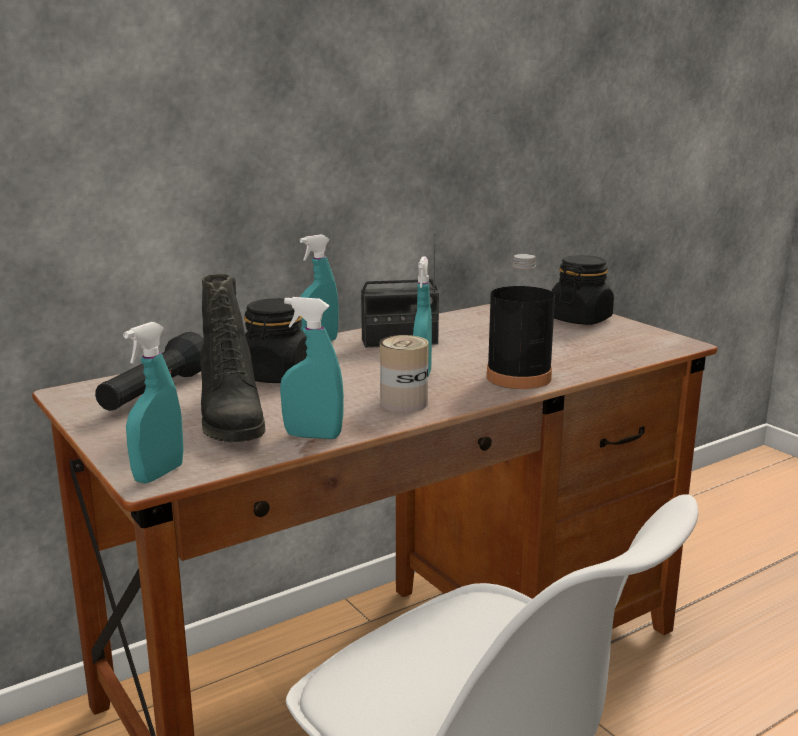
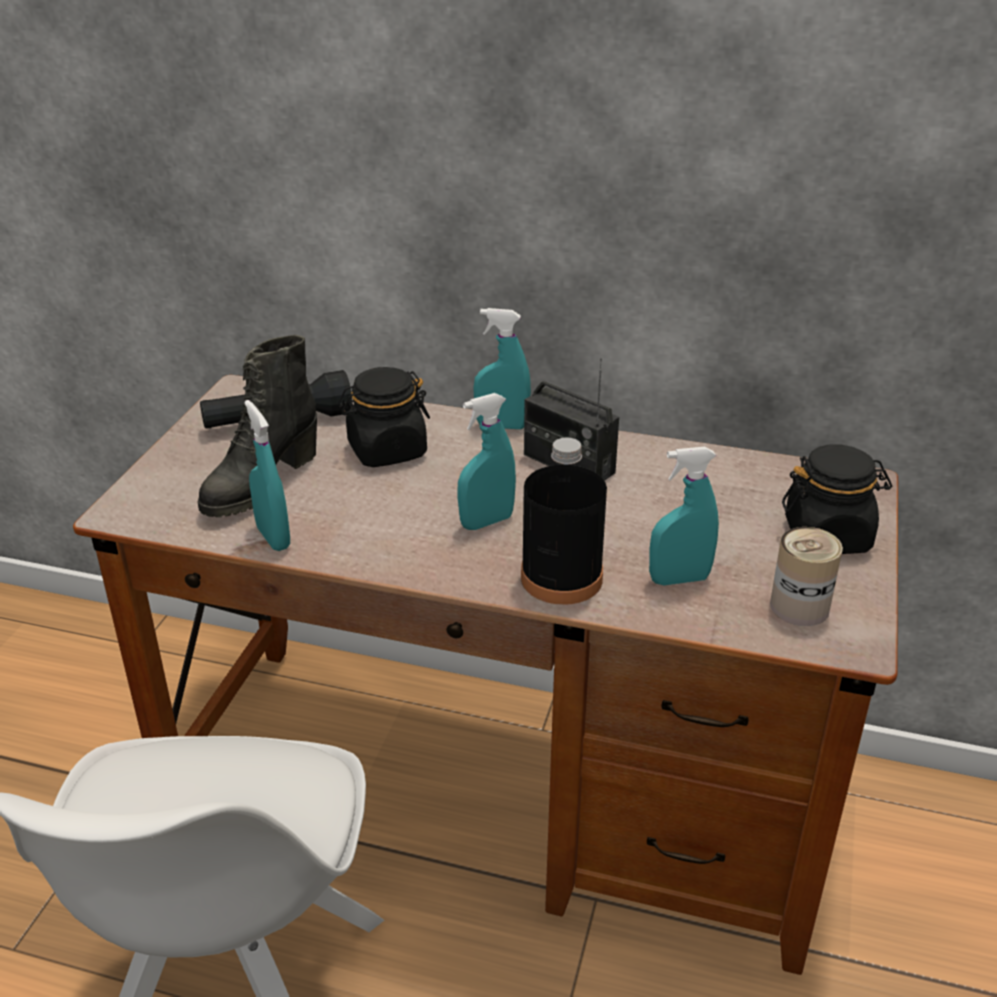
camera: 50 degrees right, 15 degrees up
turquoise spray bottle [123,322,184,484] -> turquoise spray bottle moved to [649,447,719,585]
can [380,335,429,412] -> can moved to [770,527,843,626]

